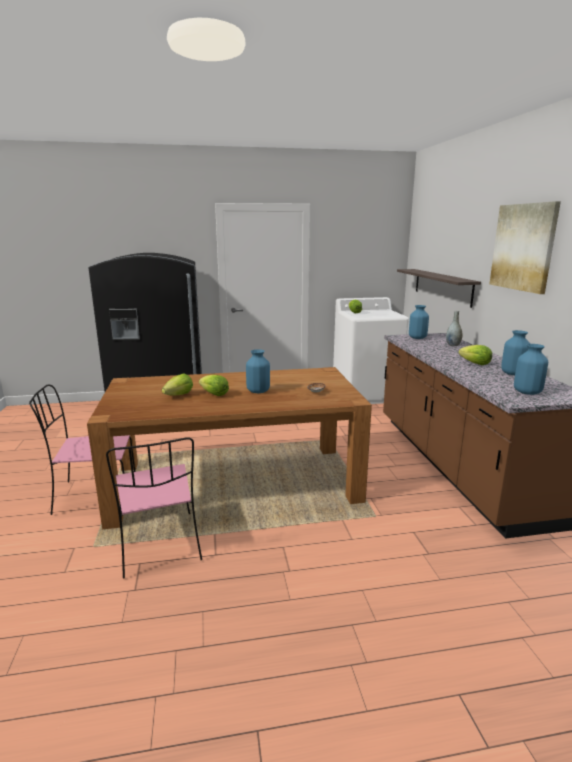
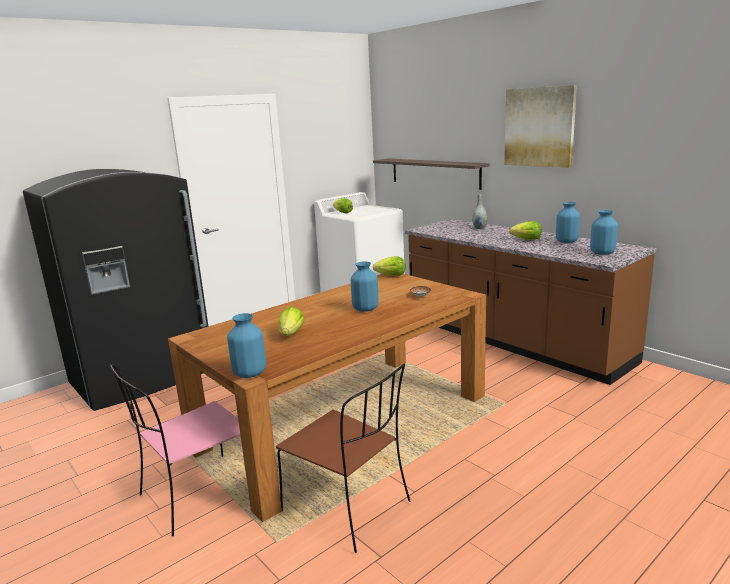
camera: 30 degrees left, 0 degrees up
pink chair [106,437,202,579] -> brown chair [276,364,410,553]
lettuce [199,375,229,396] -> lettuce moved to [373,256,405,276]
blue vase [409,305,429,339] -> blue vase moved to [227,313,266,378]

